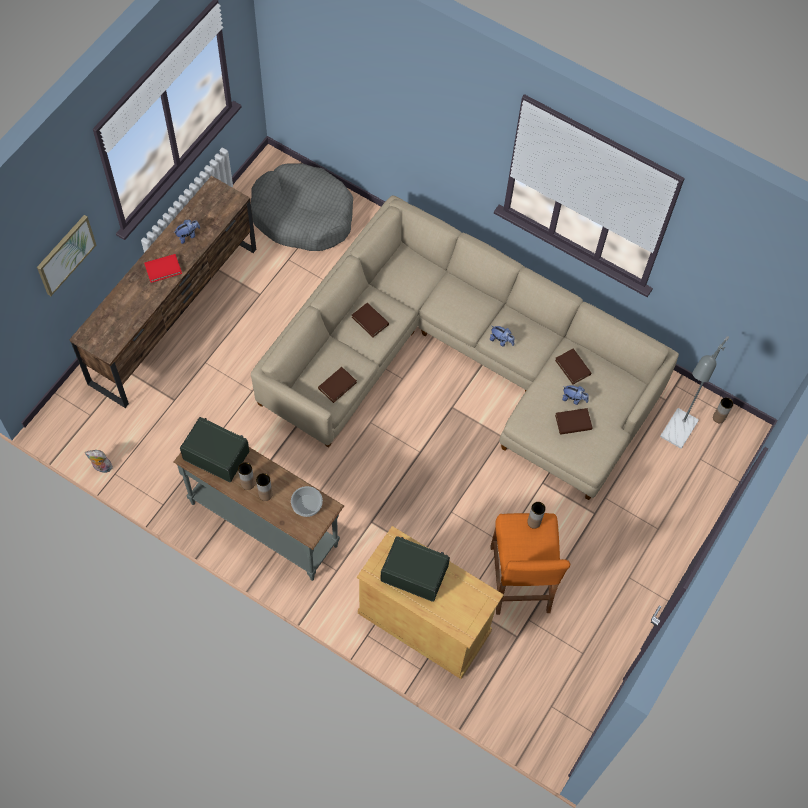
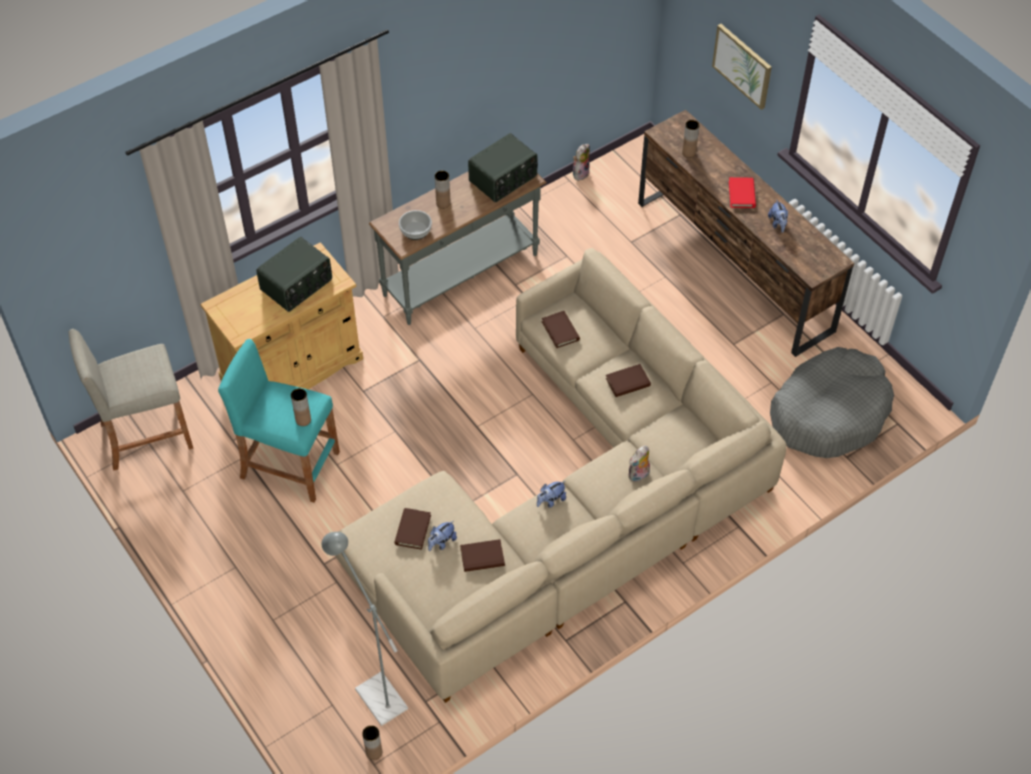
camera: 115 degrees right, 10 degrees down
brown vase [238,462,255,490] -> brown vase moved to [682,120,700,158]
orange stool [490,513,570,615] -> turquoise stool [218,339,340,503]
none -> beige stool [68,329,193,471]
none -> plush toy [629,446,650,482]

